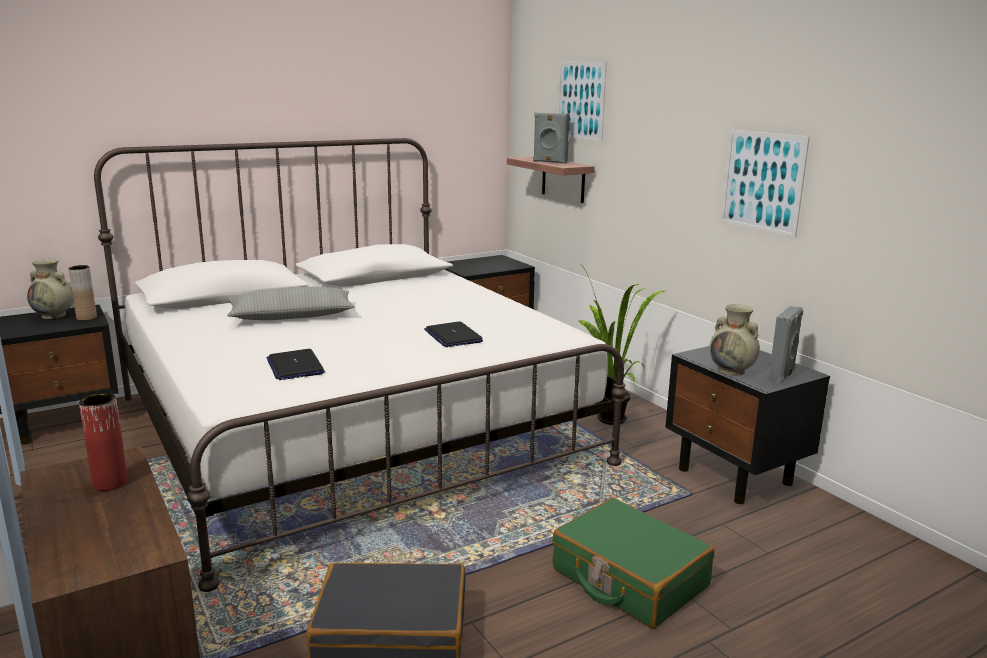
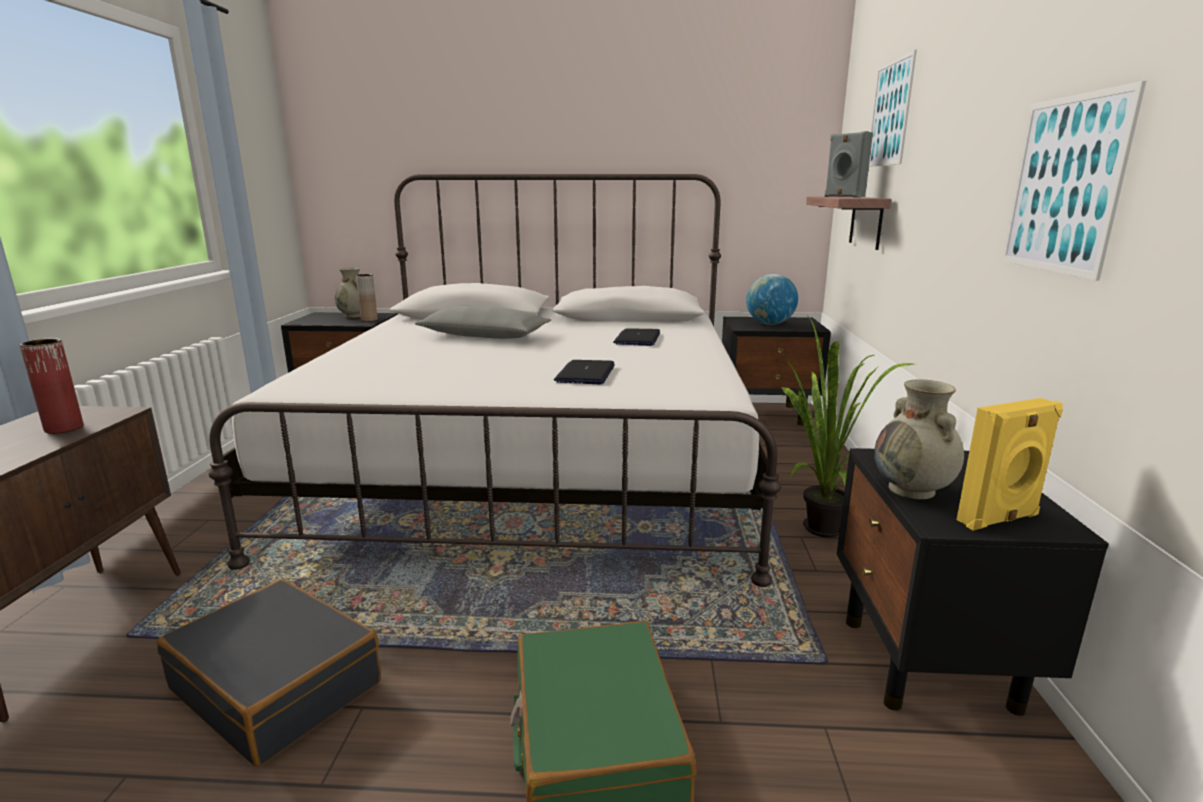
camera: 35 degrees right, 0 degrees up
laptop [266,349,325,380] -> laptop moved to [613,328,660,346]
grey speaker [768,306,803,384] -> yellow speaker [957,398,1063,530]
none -> globe [746,274,798,325]

